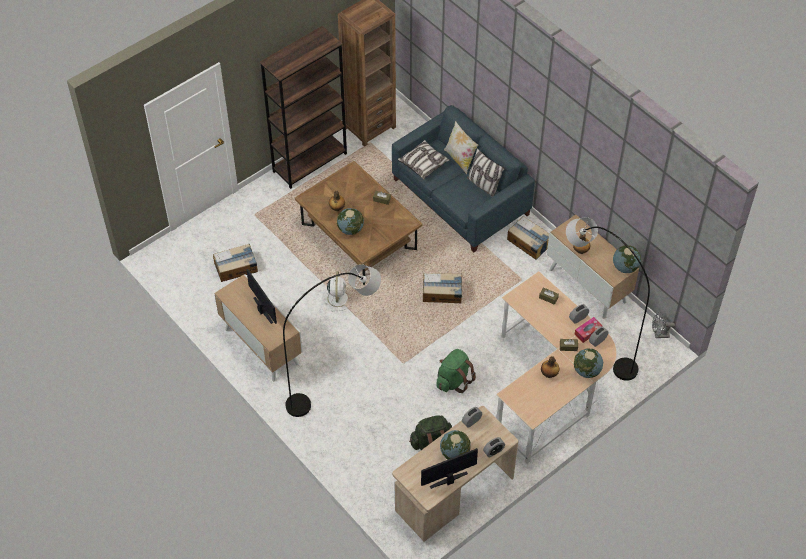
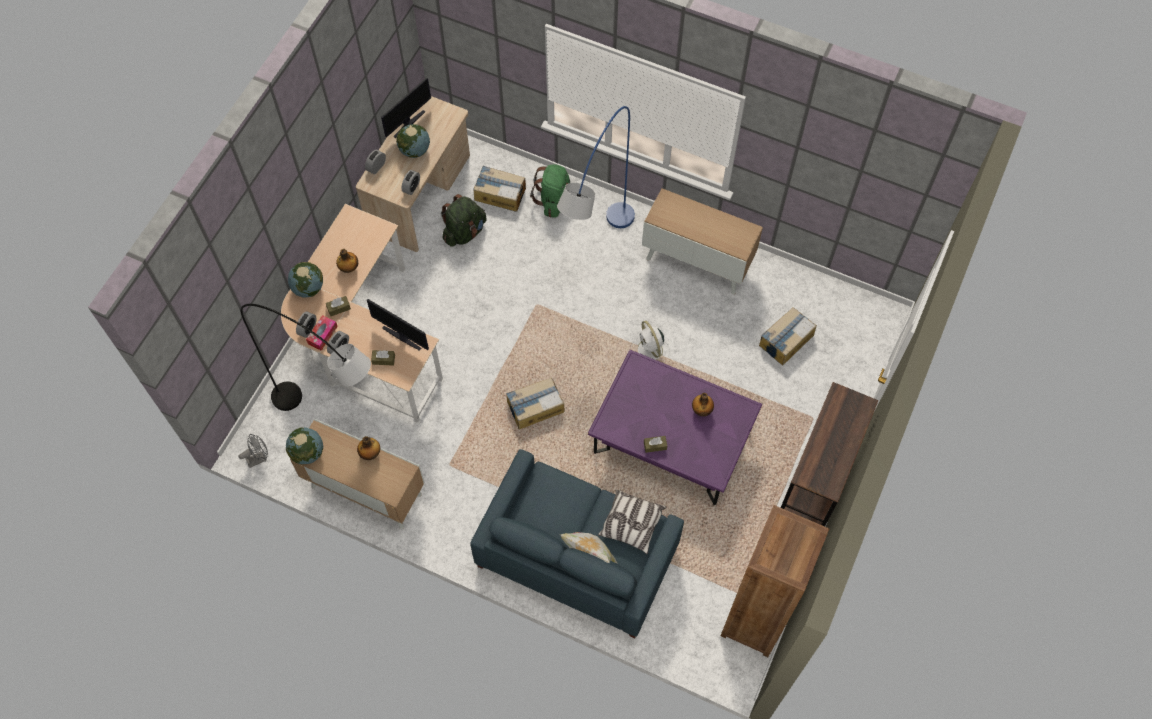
camera: 155 degrees right, 10 degrees up
monitor [246,269,277,324] -> monitor moved to [367,299,429,351]
grey floor lamp [283,264,381,417] -> blue floor lamp [557,106,635,228]
brown coffee table [295,161,423,285] -> purple coffee table [588,350,762,505]
globe [337,208,364,235] -> none
green backpack [436,349,476,393] -> green backpack moved to [530,164,570,218]
pillow [467,148,505,197] -> none
cardboard box [507,216,549,260] -> cardboard box moved to [473,166,526,212]

